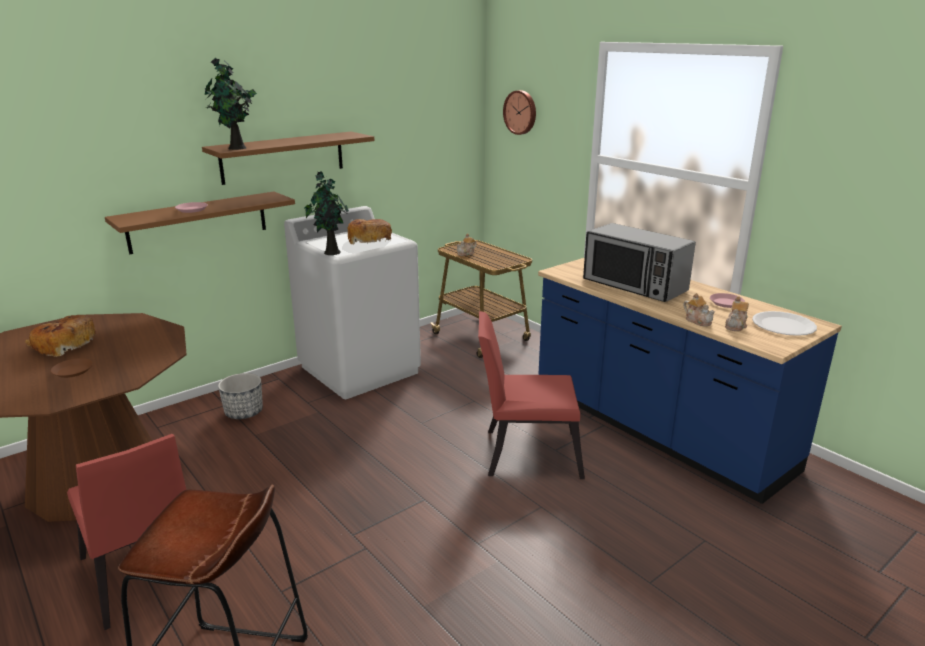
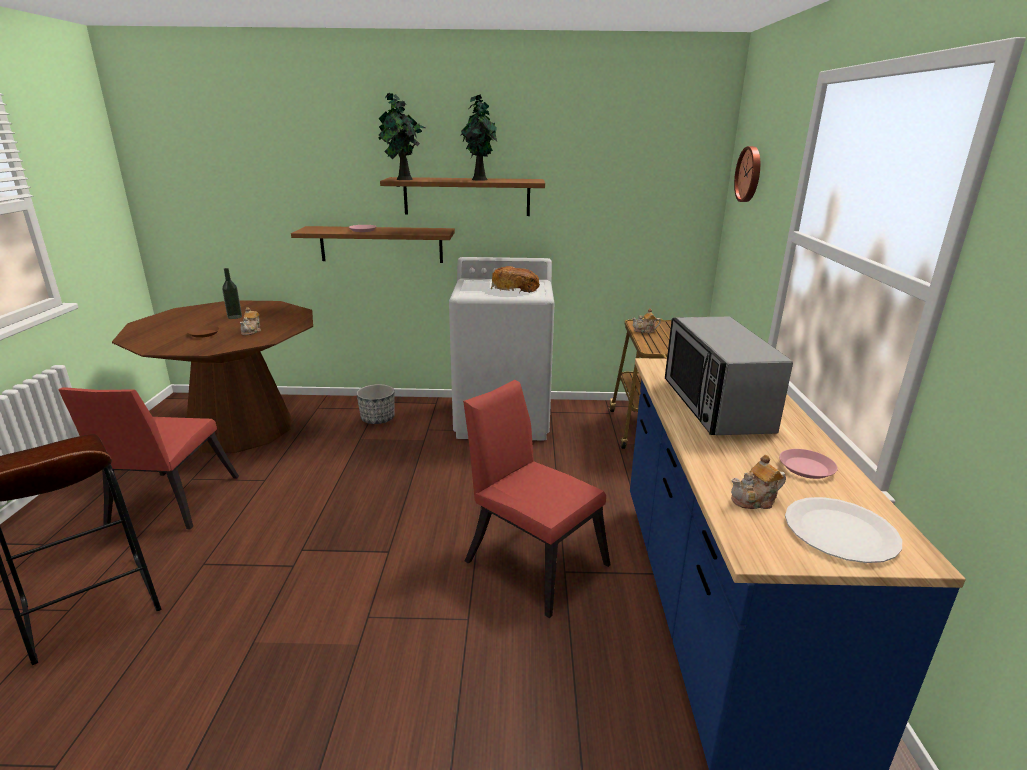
camera: 40 degrees right, 0 degrees up
bread [25,315,96,357] -> bottle [222,268,242,319]
potted plant [305,171,349,255] -> potted plant moved to [460,94,497,181]
teapot [683,293,715,327] -> teapot moved to [240,307,261,335]

